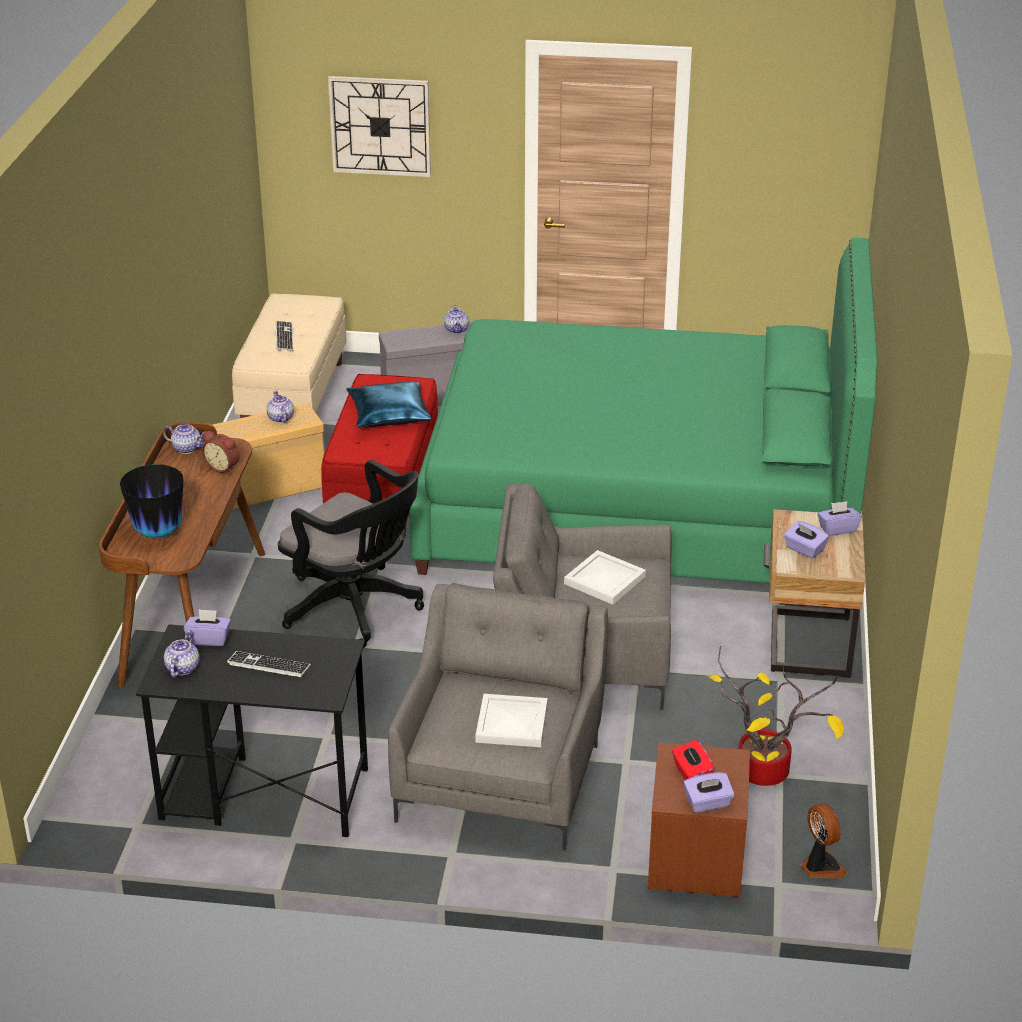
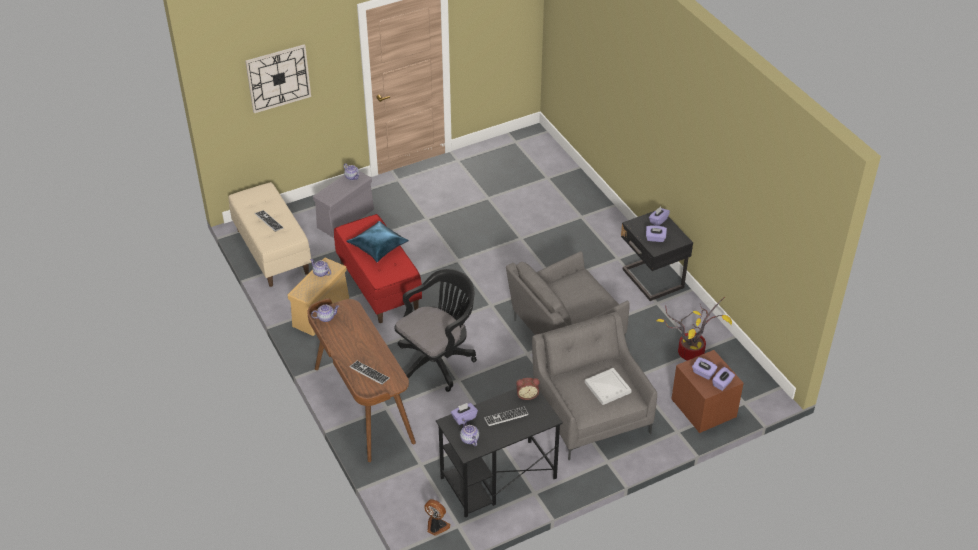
camera: 35 degrees left, 10 degrees up
vase [120,464,183,538] -> keyboard [350,361,390,385]
alarm clock [201,431,240,473] -> alarm clock moved to [516,378,540,400]
black office chair [278,460,424,648] -> black office chair turned 45 degrees counterclockwise [395,269,477,392]
green bed [409,238,878,584] -> none
white tray [564,550,646,605] -> none
red tissue box [672,740,714,780] -> purple tissue box [692,357,718,380]
beige nightstand [764,509,866,678] -> black nightstand [621,211,693,301]
fan [801,803,847,879] -> fan moved to [424,499,450,536]

